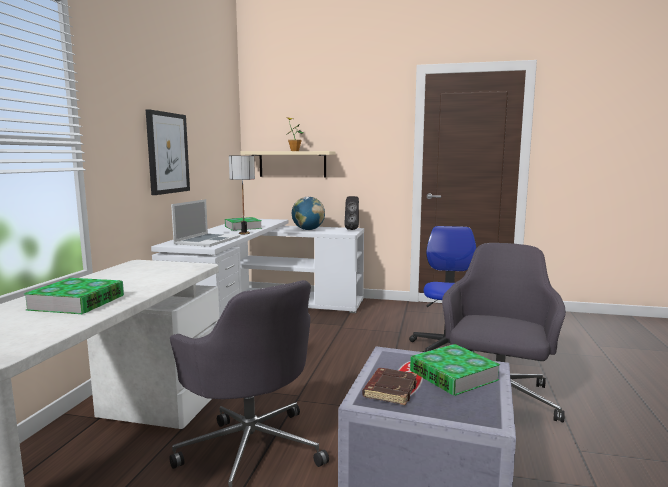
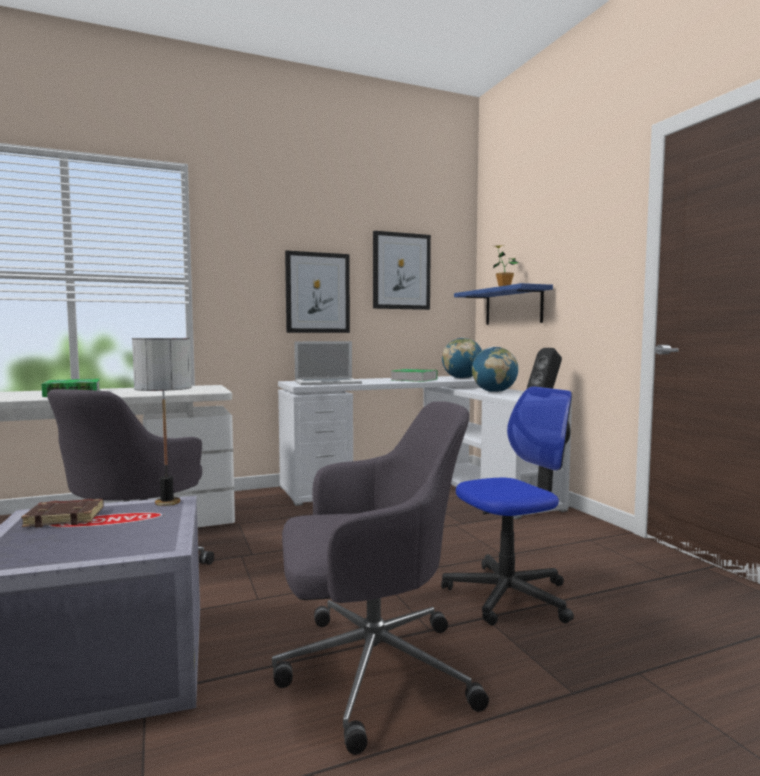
camera: 55 degrees right, 5 degrees down
table lamp [229,155,255,234] -> table lamp moved to [132,338,191,506]
beige shelf [241,151,336,177] -> blue shelf [454,283,553,325]
book [410,344,500,396] -> none
none -> picture [373,231,431,310]
none -> globe [442,338,482,379]

